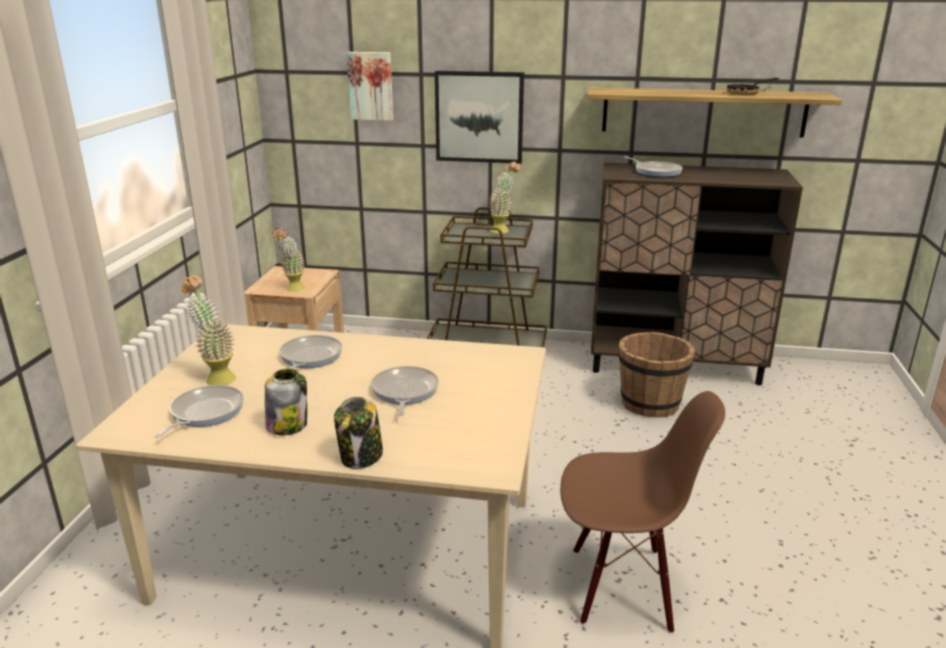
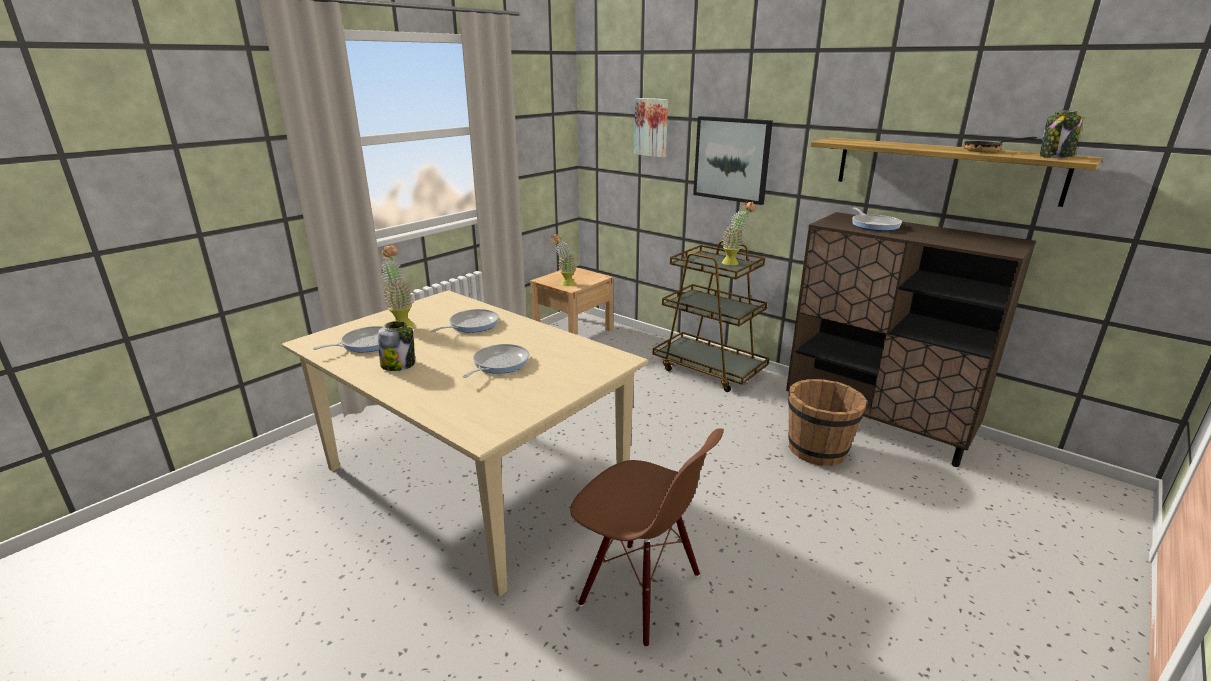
camera: 30 degrees right, 0 degrees up
jar [334,397,383,469] -> jar moved to [1040,110,1082,158]

